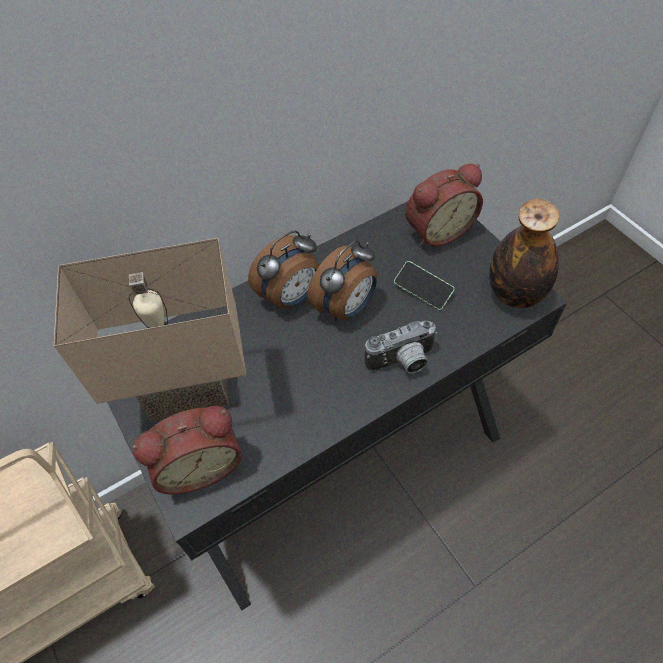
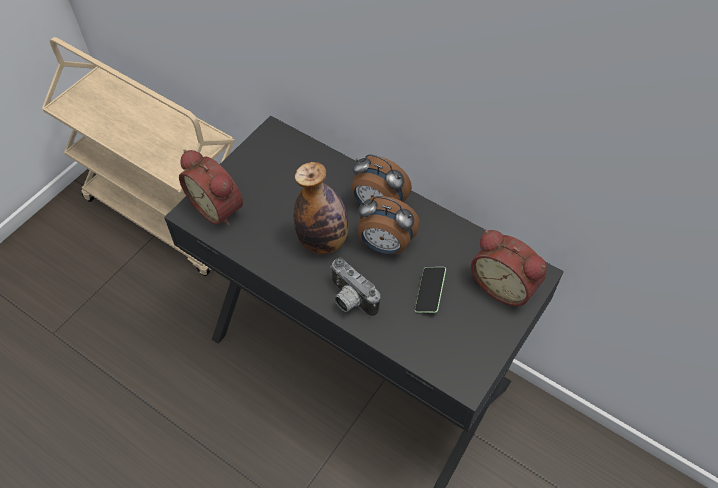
camera: 65 degrees right, 0 degrees up
beige table lamp [54,238,246,421] -> none
bottle [489,199,560,308] -> bottle moved to [293,162,349,254]

